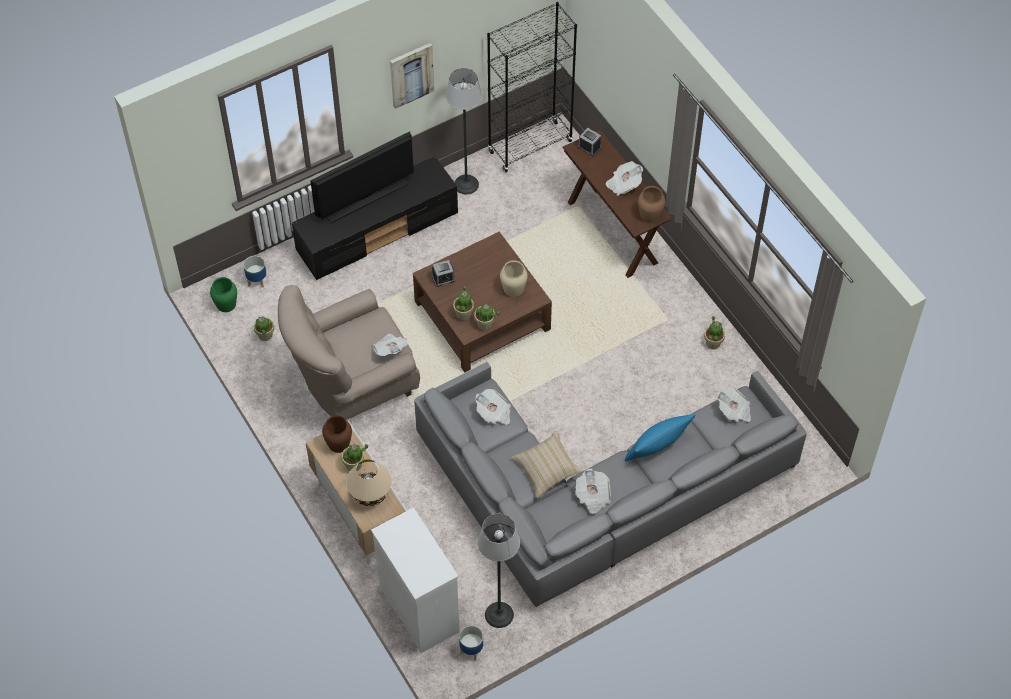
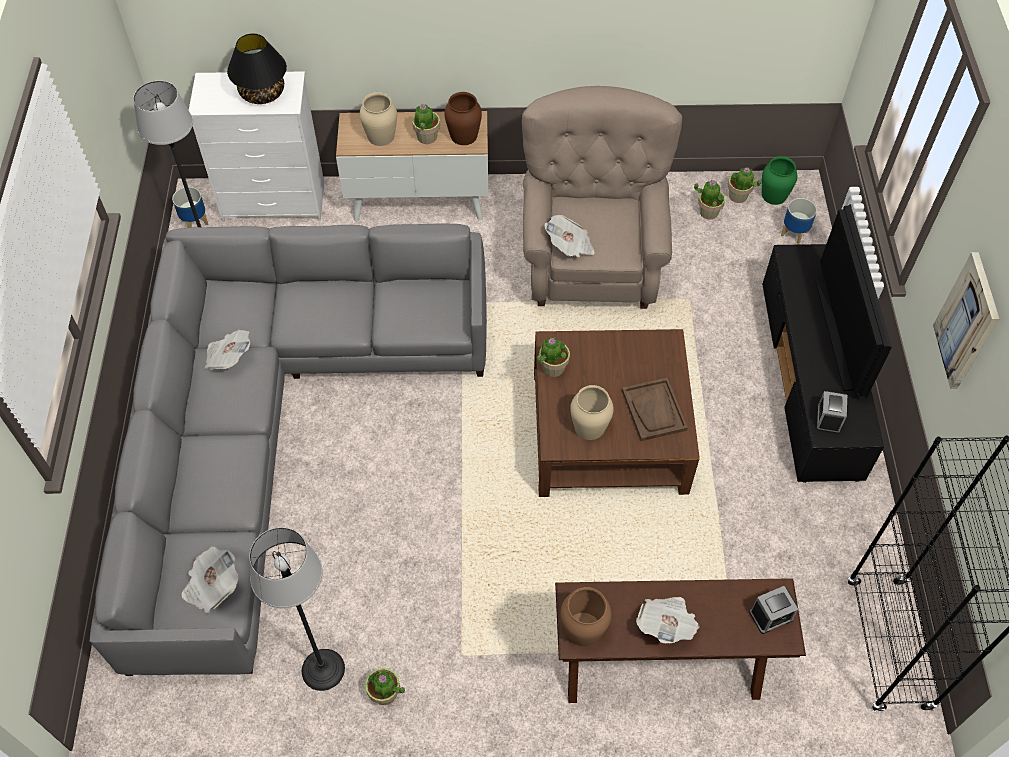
camera: 120 degrees right, 0 degrees up
beige table lamp [346,459,392,506] -> beige vase [360,92,397,146]
alarm clock [432,260,455,287] -> alarm clock moved to [816,391,847,434]
floor lamp [446,68,482,194] -> floor lamp moved to [249,527,345,691]
potted plant [453,286,474,320] -> potted plant moved to [728,167,762,203]
newspaper [475,389,511,425] -> none
beige pillow [511,430,582,499] -> none
blue pillow [625,413,695,462] -> none
none -> black table lamp [227,34,287,104]
none -> brown tray [622,378,688,441]

